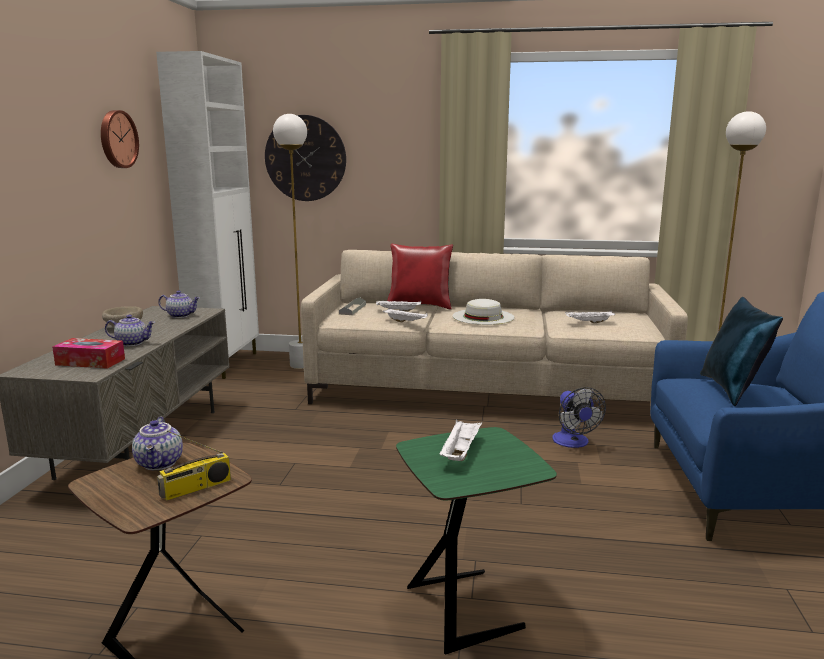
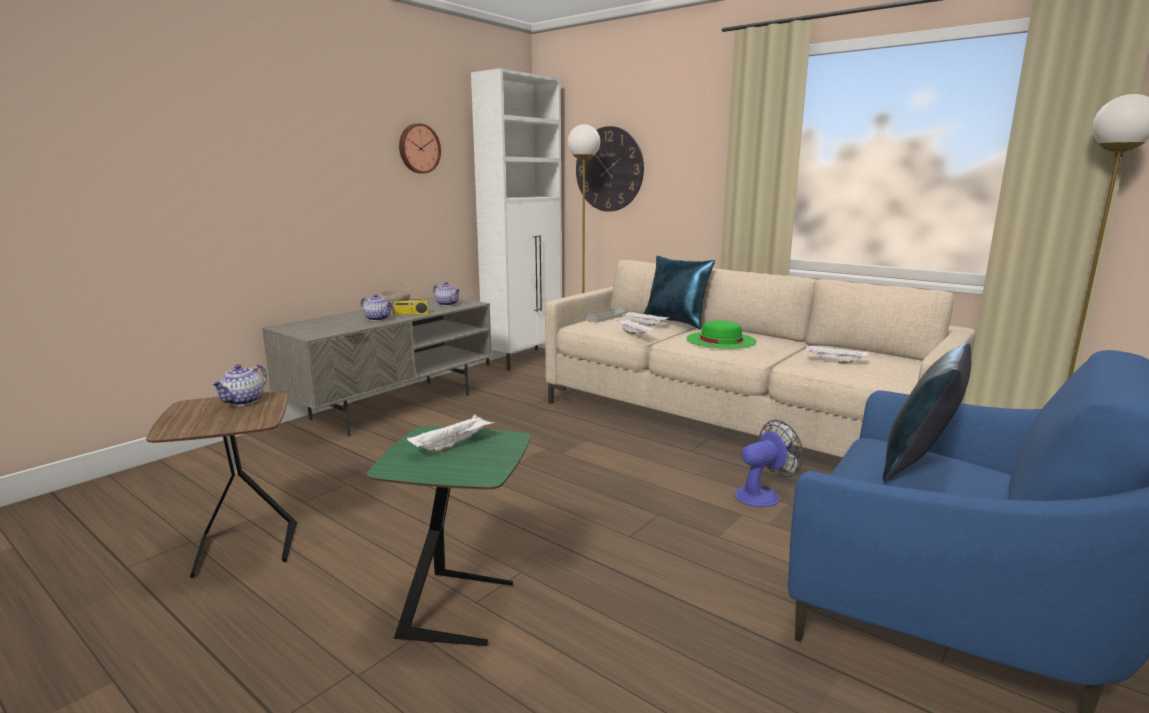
camera: 30 degrees right, 0 degrees up
tissue box [52,338,125,369] -> none
radio [157,431,231,501] -> radio moved to [393,283,428,315]
red pillow [387,244,453,309] -> blue pillow [644,256,715,329]
white hat [452,299,515,325] -> green hat [687,320,757,349]
fan [552,387,606,448] -> fan turned 135 degrees counterclockwise [735,420,803,507]

